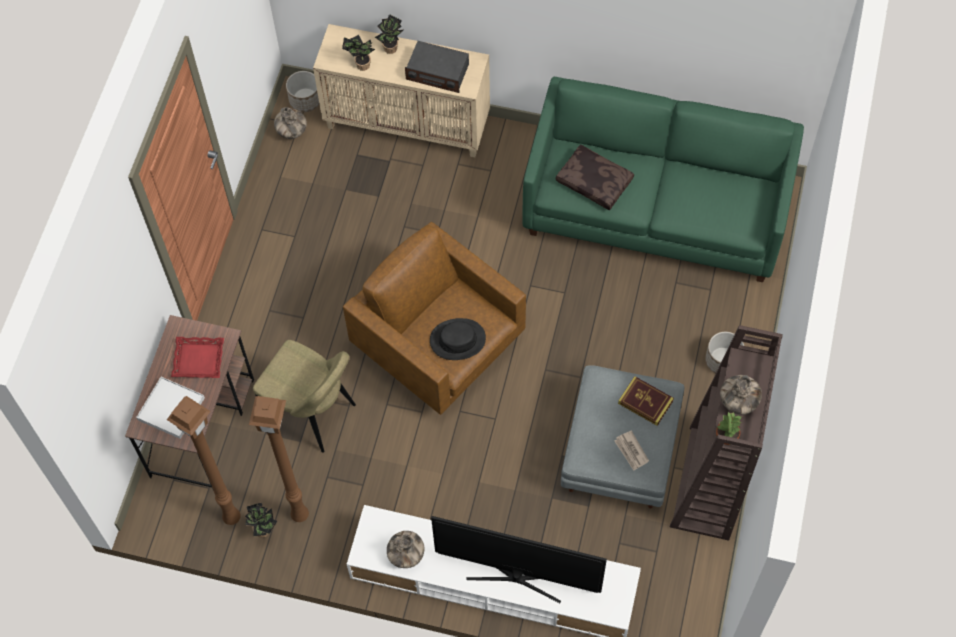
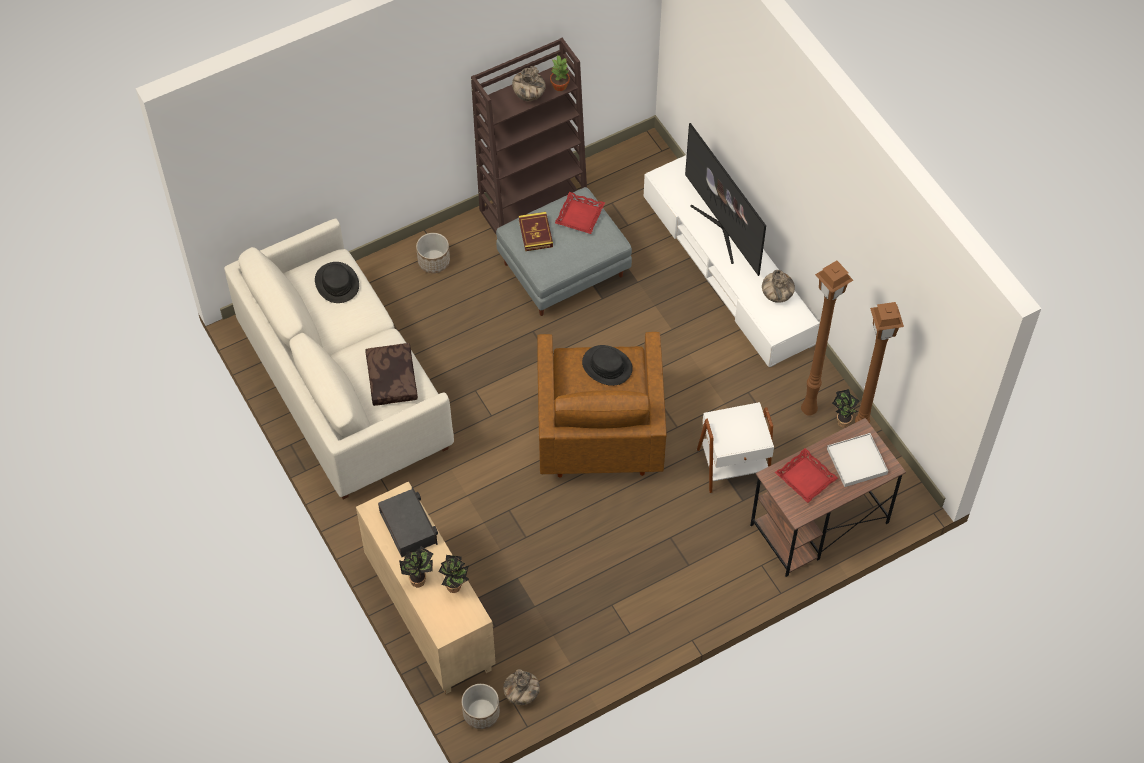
camera: 135 degrees left, 5 degrees down
beige chair [253,340,356,453] -> white side table [697,402,774,493]
green sofa [522,77,804,282] -> white sofa [224,218,454,499]
newspaper [615,430,649,471] -> red tray [555,192,605,234]
none -> black hat [315,262,359,303]

